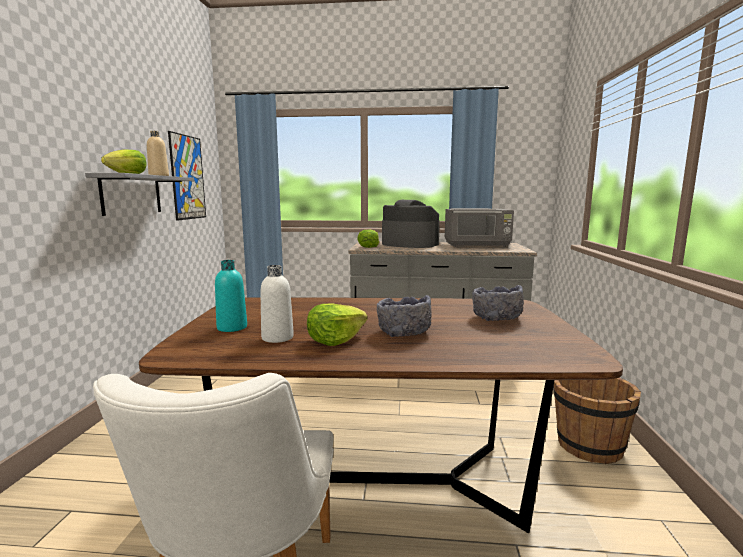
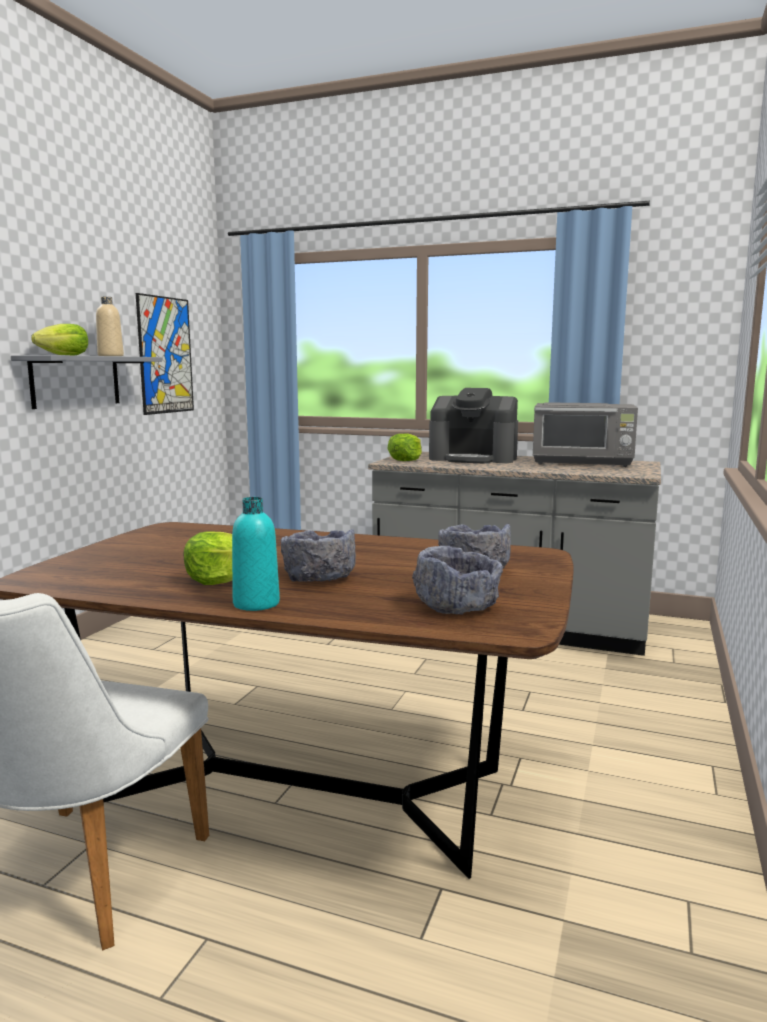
camera: 15 degrees right, 0 degrees up
turquoise bottle [215,260,247,332] -> turquoise bottle moved to [232,497,280,611]
white bottle [260,265,294,343] -> none
coffee machine [382,200,440,248] -> coffee machine turned 150 degrees clockwise [429,388,518,463]
brown bucket [553,378,641,464] -> none
none -> grey bowl [412,546,503,615]

